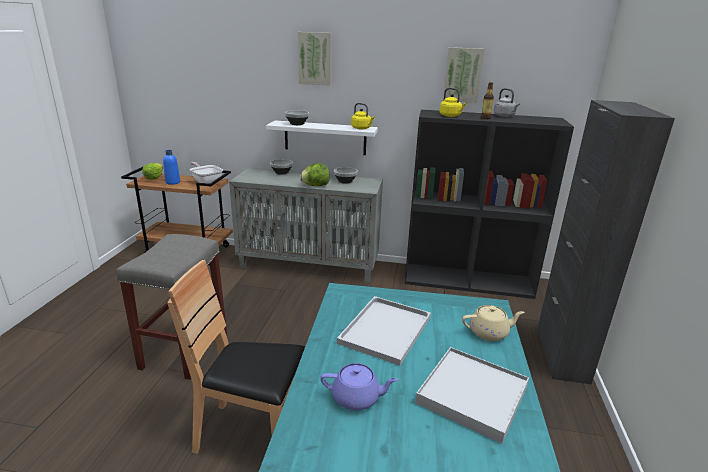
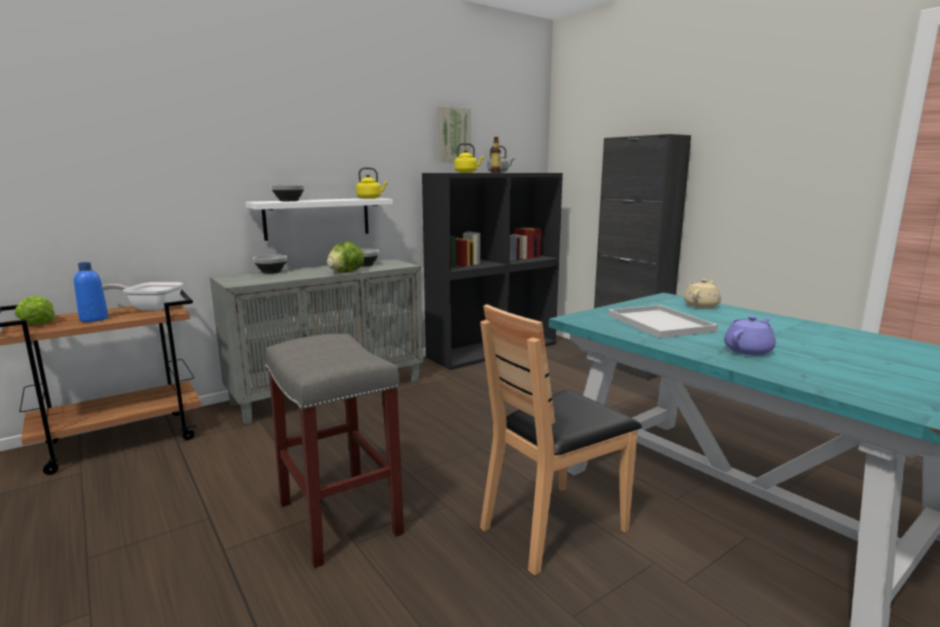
camera: 45 degrees left, 10 degrees down
picture [298,32,332,86] -> none
white tray [415,347,529,444] -> none

